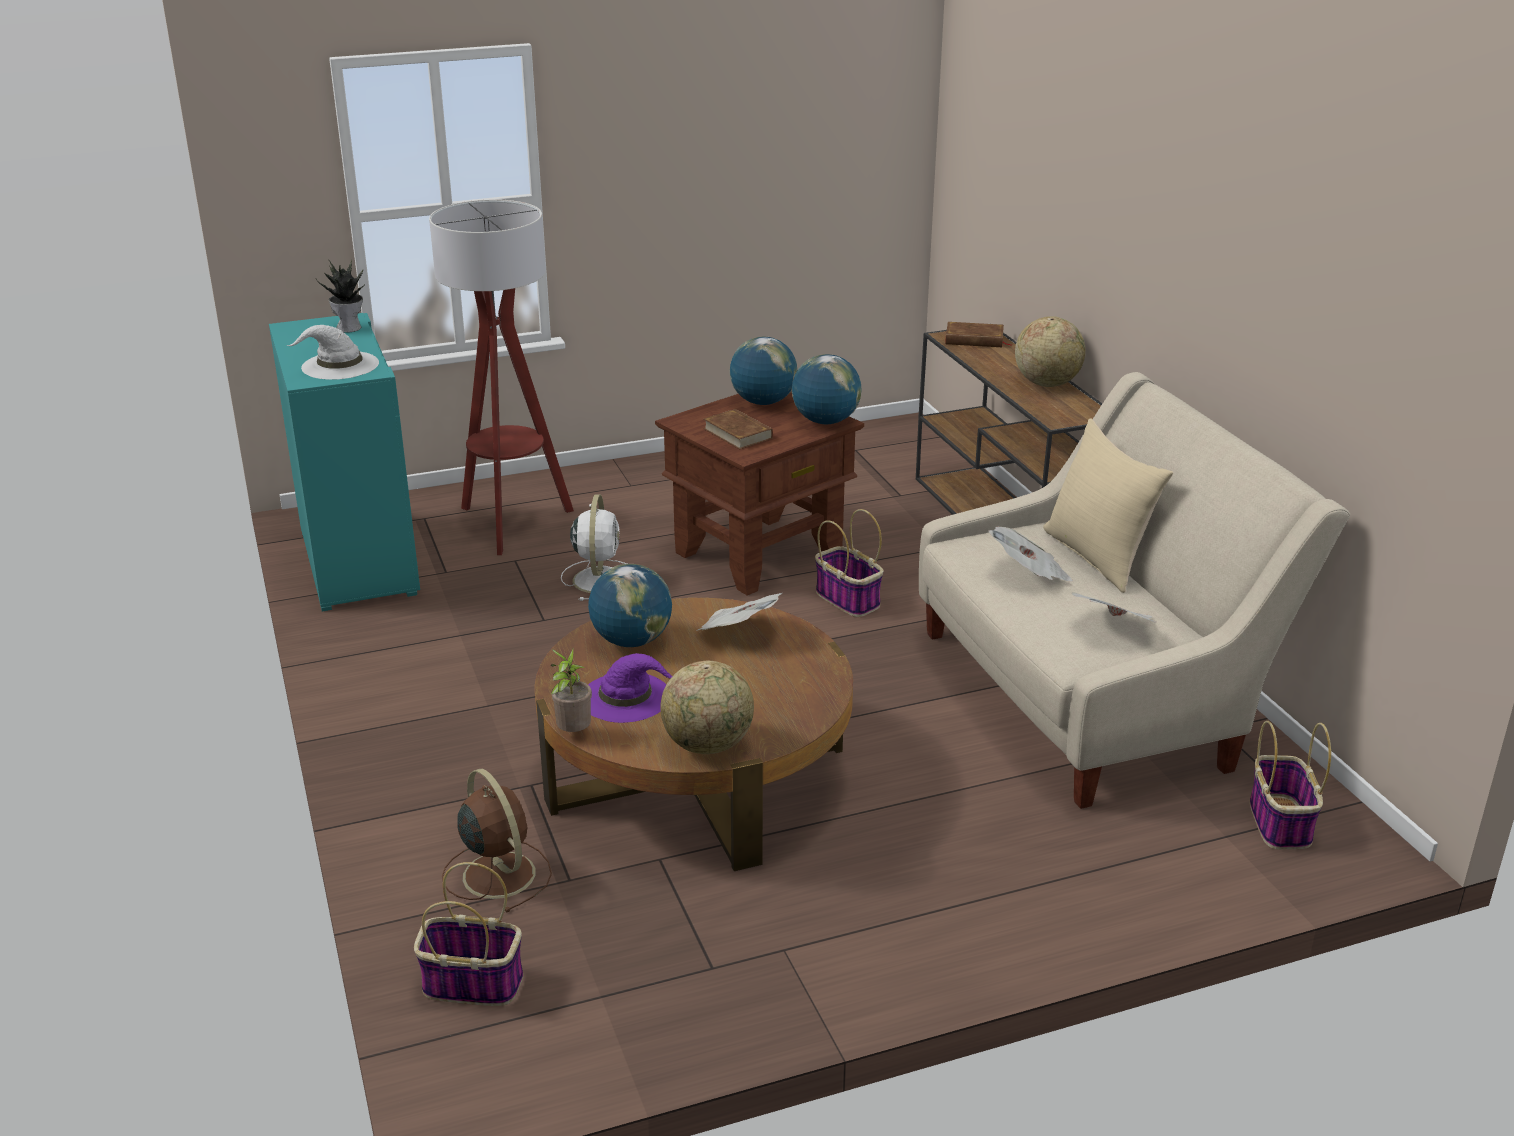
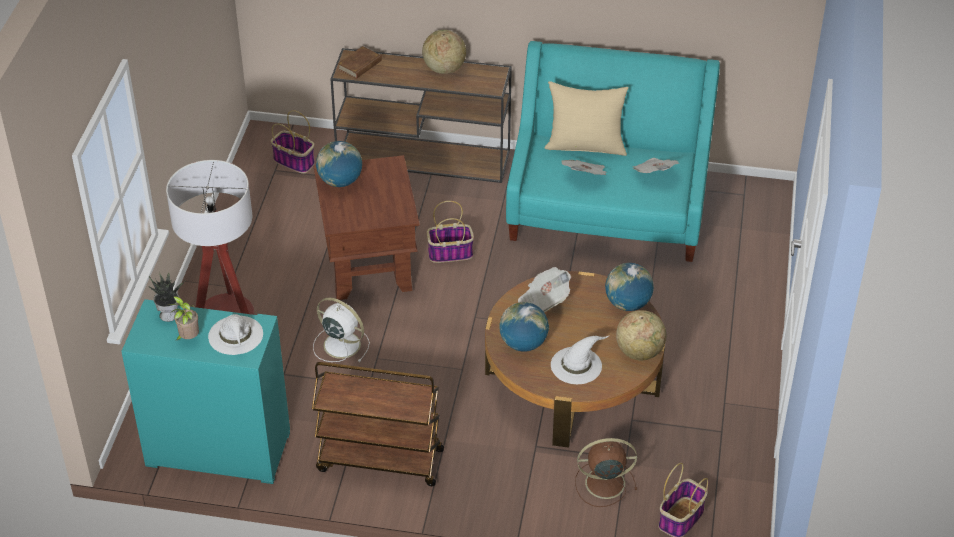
camera: 60 degrees left, 15 degrees up
potted plant [551,648,592,732] -> potted plant moved to [168,296,199,341]
purple hat [588,653,672,723] -> white hat [551,336,608,384]
brown book [703,409,773,449] -> none
globe [792,354,861,424] -> globe moved to [605,263,654,311]
beige sofa [919,372,1350,809] -> turquoise sofa [506,41,720,262]
basket [1250,721,1331,850] -> basket moved to [271,110,315,174]
none -> brown cart [312,362,444,486]

